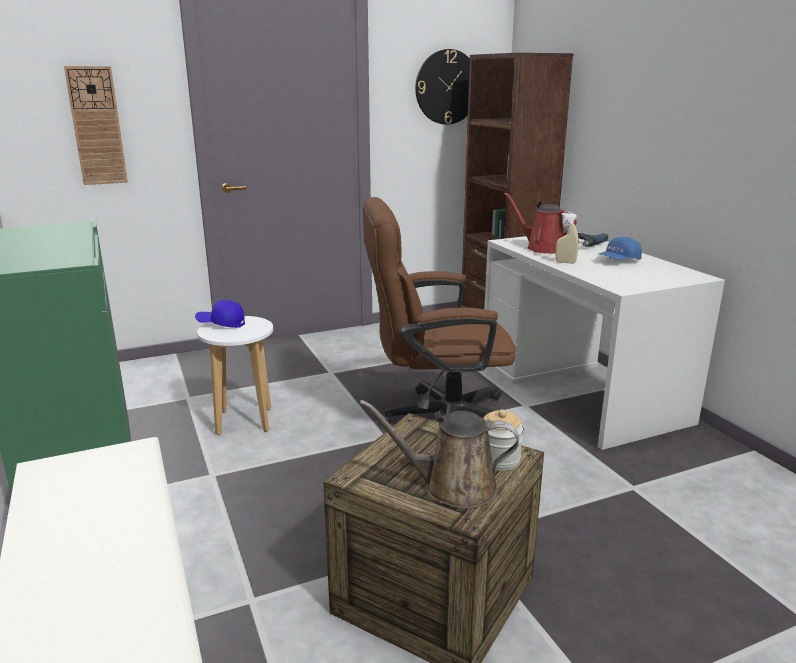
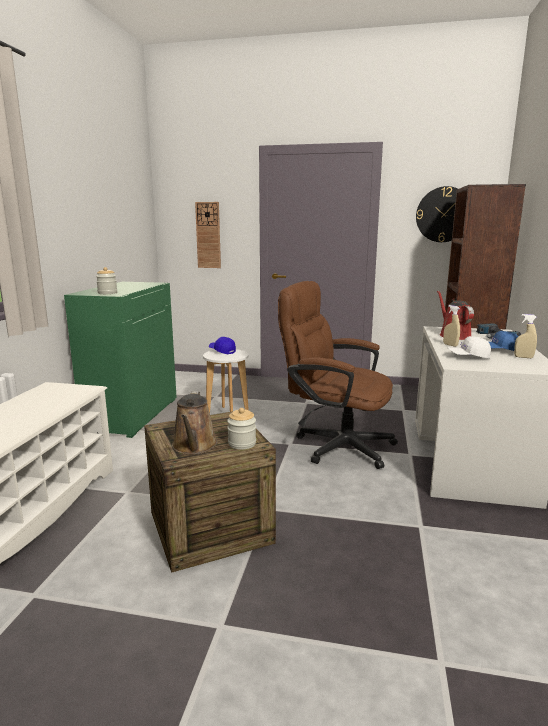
camera: 35 degrees right, 5 degrees down
brown watering can [360,400,519,509] -> brown watering can turned 135 degrees counterclockwise [172,391,218,454]
none -> jar [96,267,117,294]
none -> white cap [447,336,491,359]
none -> beige spray bottle [514,314,537,358]

